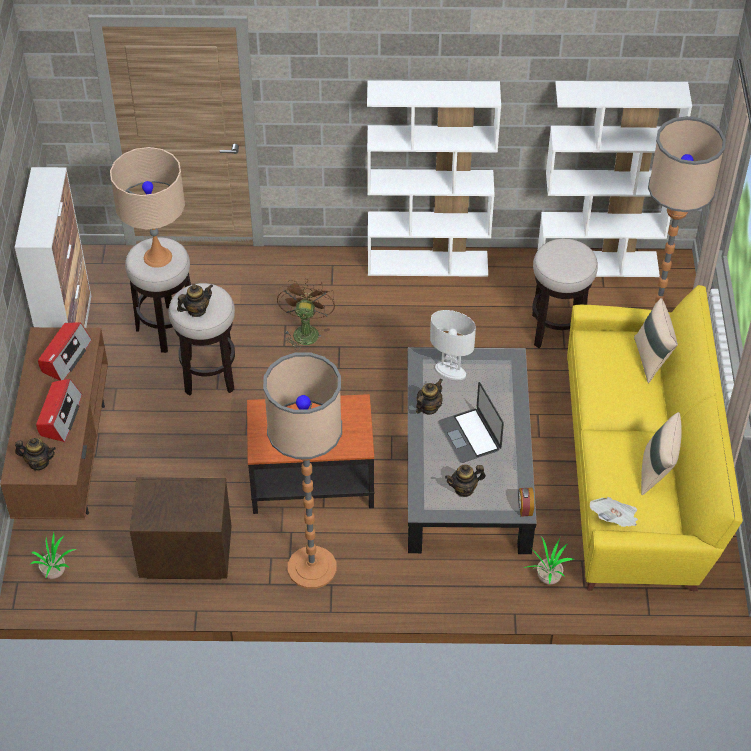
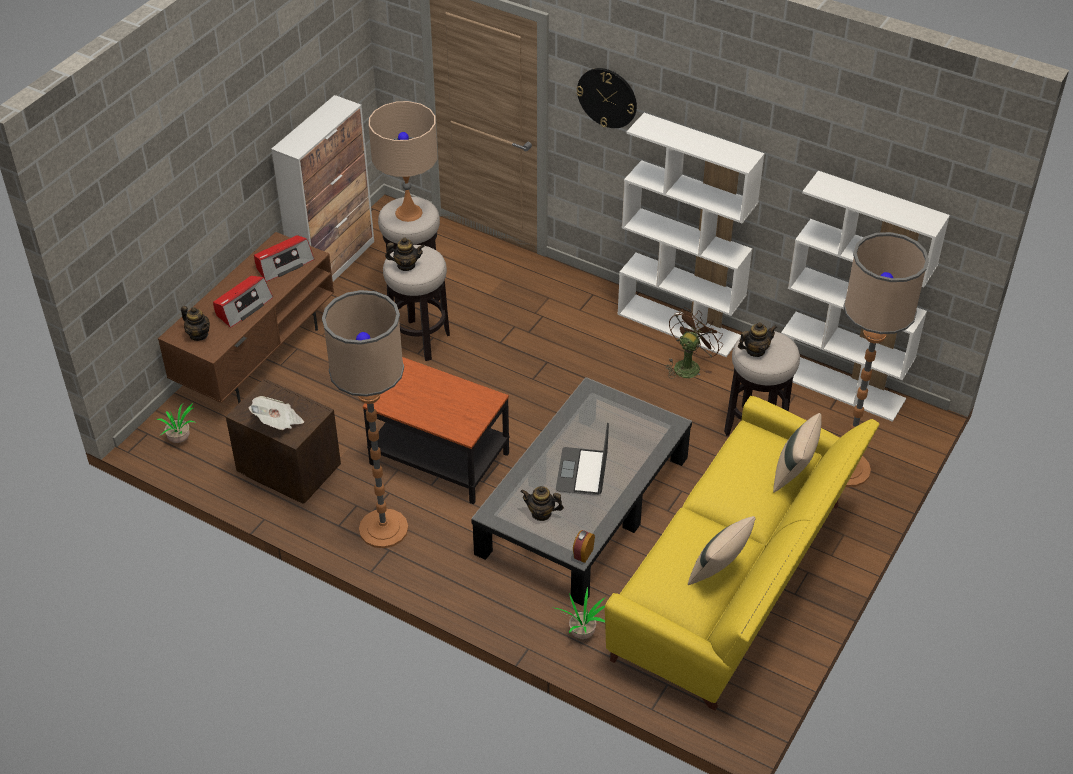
camera: 30 degrees right, 5 degrees down
brown fan [277,278,335,351] -> brown fan moved to [665,308,723,379]
teapot [416,379,443,415] -> teapot moved to [738,322,777,357]
white table lamp [430,310,476,380] -> none
newspaper [590,497,638,527] -> newspaper moved to [248,396,304,430]
none -> wall clock [577,68,637,128]

